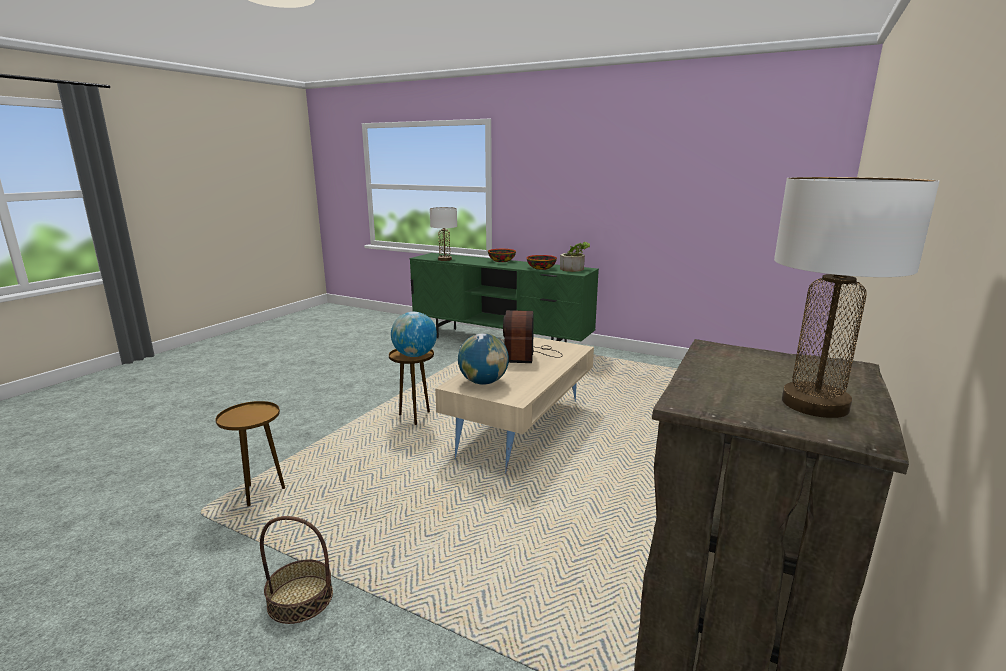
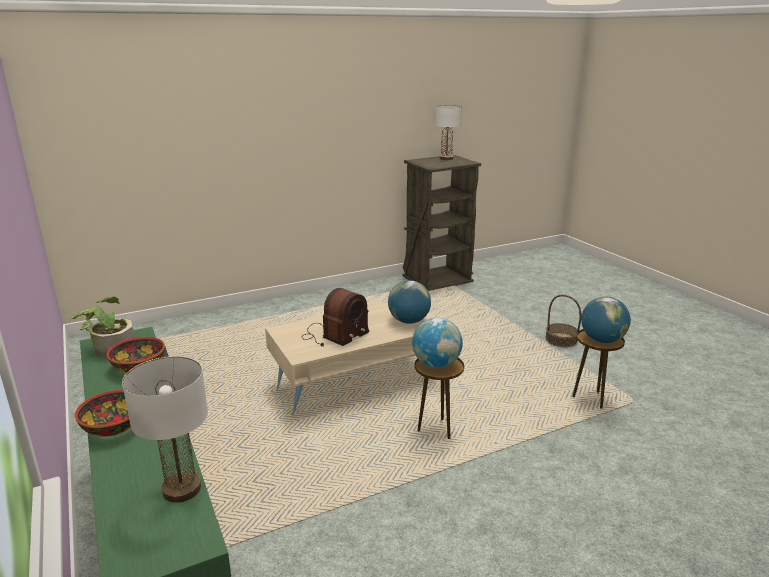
camera: 145 degrees left, 5 degrees up
none -> globe [581,296,631,343]

